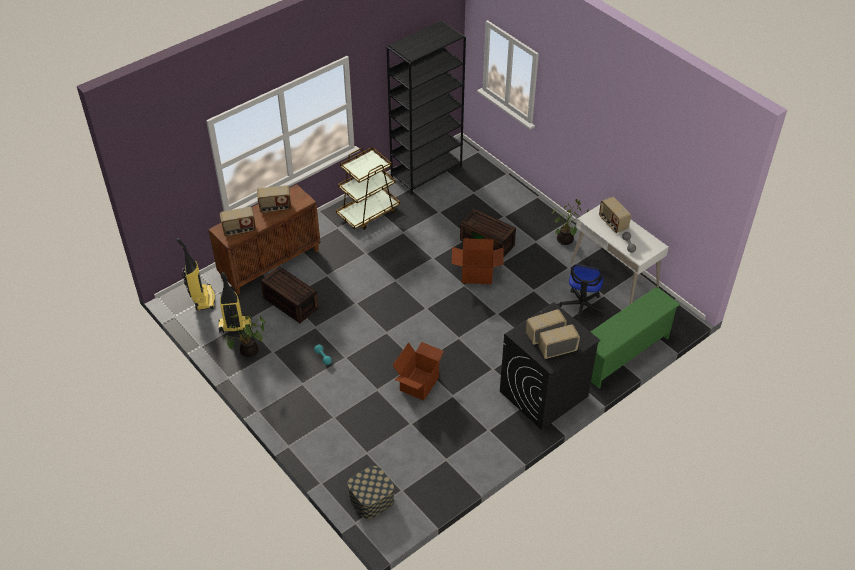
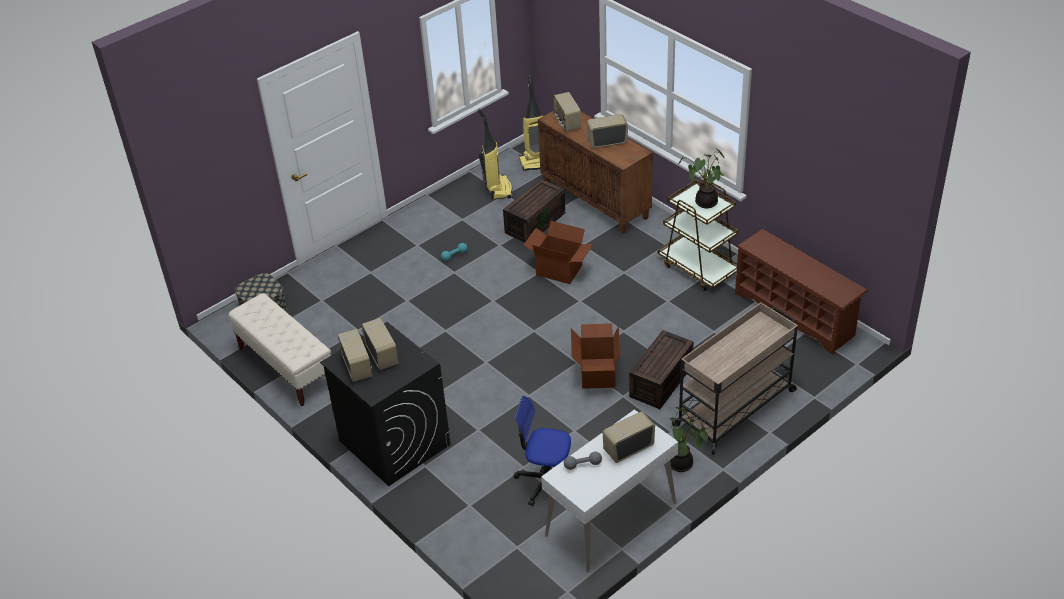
camera: 90 degrees right, 5 degrees down
potted plant [225,314,266,358] -> potted plant moved to [678,148,724,208]
radio [257,185,291,213] -> radio turned 90 degrees clockwise [587,114,628,148]
black bookcase [387,21,466,195] -> brown shoe rack [735,229,868,355]
cardboard box [393,342,444,401] -> cardboard box moved to [524,221,593,284]
green shoe rack [591,287,681,388] -> none
none -> beige bench [228,293,331,406]
none -> beige cart [671,302,798,455]

